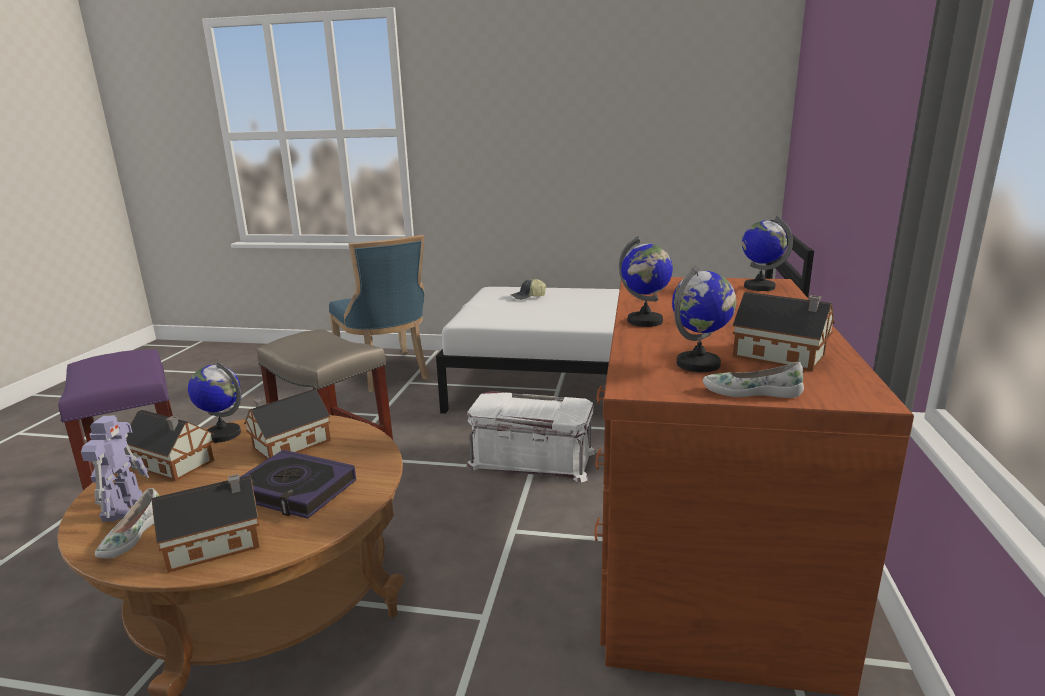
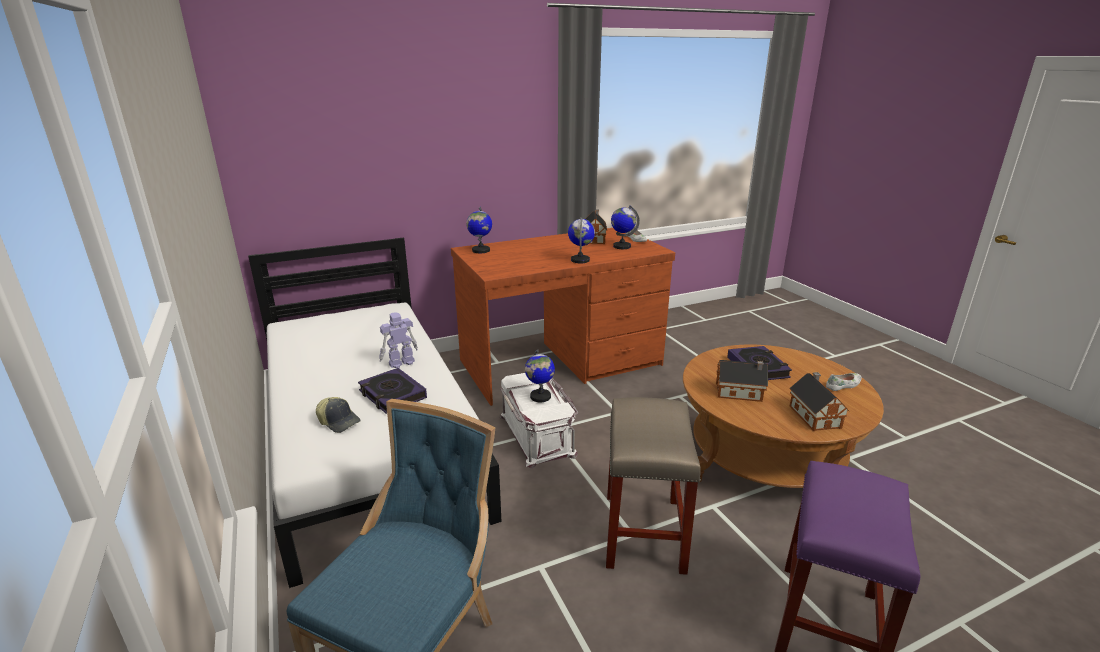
camera: 125 degrees left, 5 degrees up
toy robot [81,416,149,522] -> toy robot moved to [379,312,418,368]
toy house [152,474,259,573] -> none
globe [188,362,241,443] -> globe moved to [525,349,555,402]
none -> book [358,368,427,414]

